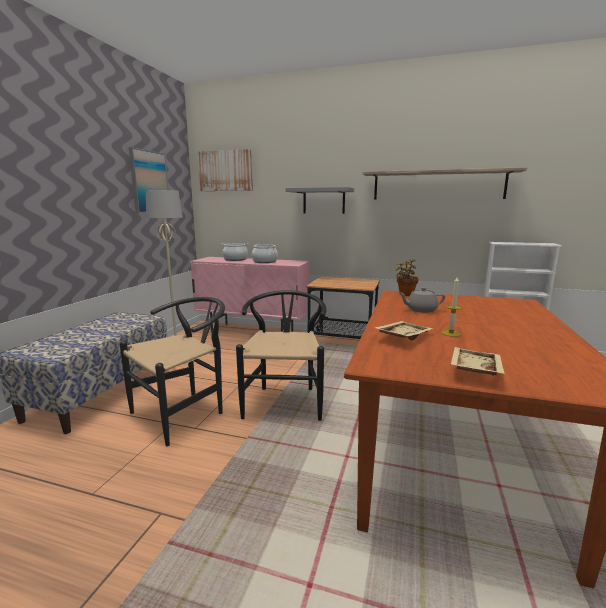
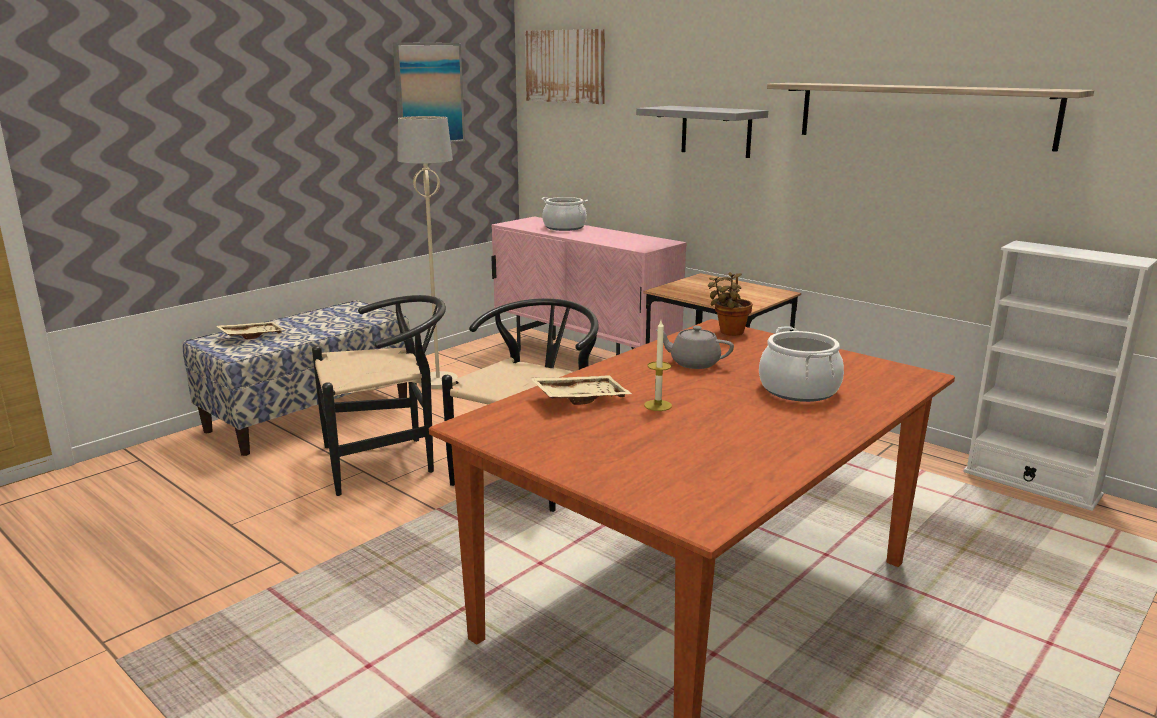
camera: 25 degrees right, 5 degrees up
cooking pot [252,244,278,263] -> cooking pot moved to [759,326,844,402]
beige tray [450,347,505,376] -> beige tray moved to [216,322,285,339]

